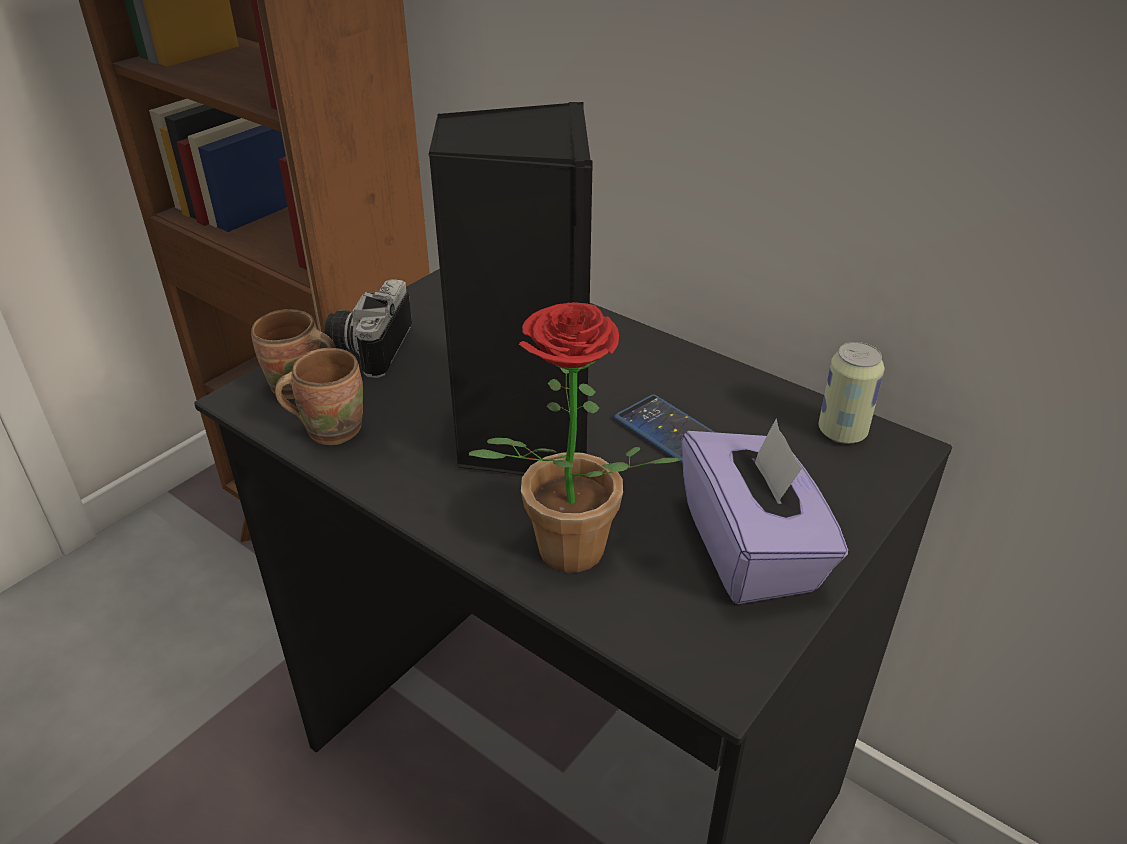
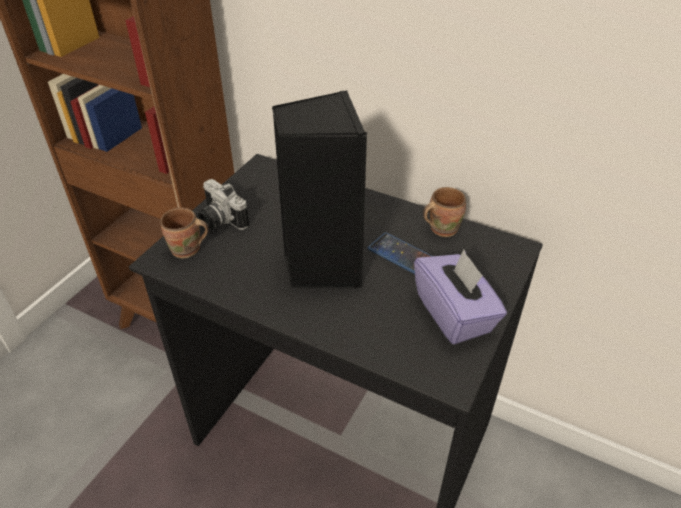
camera: 10 degrees left, 5 degrees up
brown mug [275,348,363,445] -> brown mug moved to [423,187,466,237]
camera [325,279,412,378] -> camera turned 45 degrees counterclockwise [198,179,249,230]
potted plant [469,302,685,573] -> none
can [818,342,885,444] -> none

